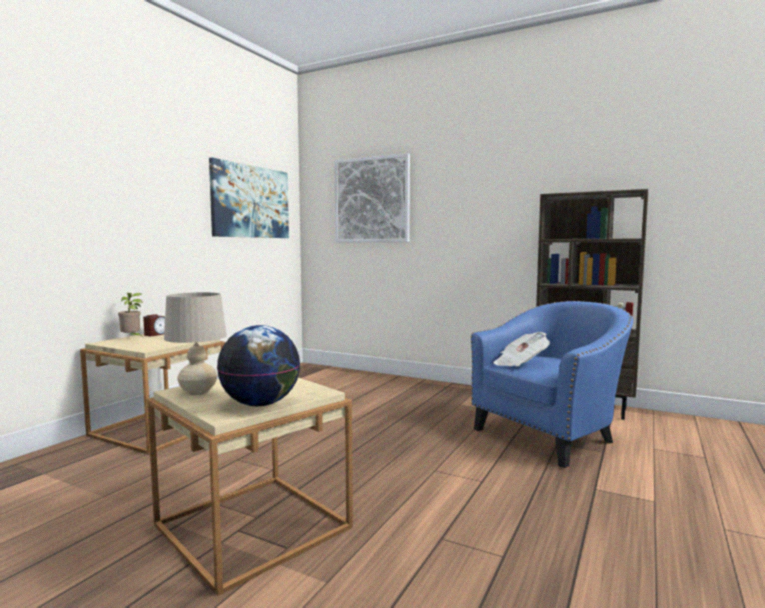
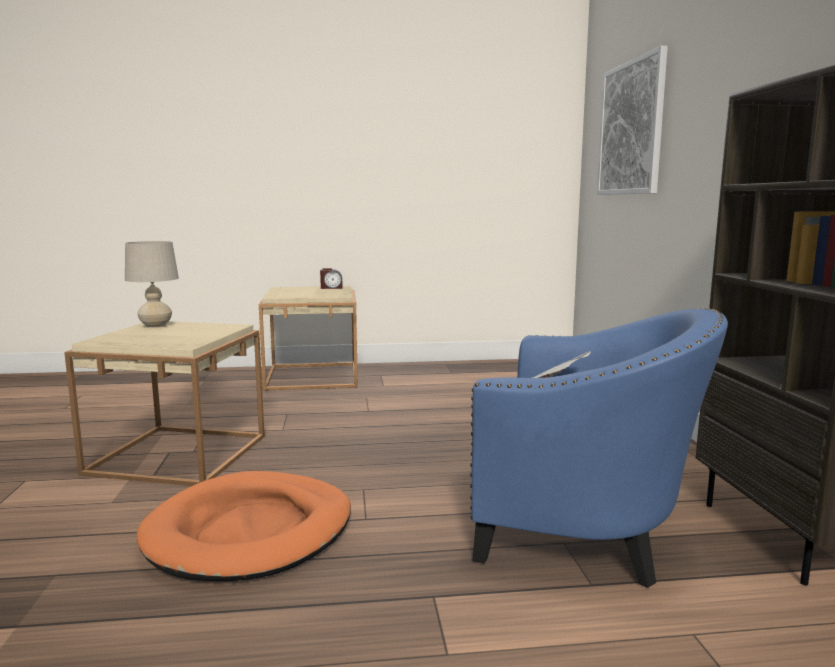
camera: 55 degrees right, 5 degrees up
potted plant [118,293,143,337] -> none
picture [209,157,289,238] -> none
globe [217,325,300,406] -> none
none -> orange dog bed [137,471,351,581]

